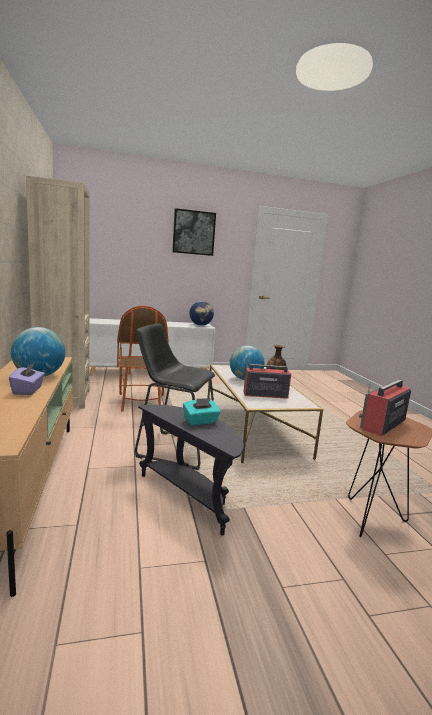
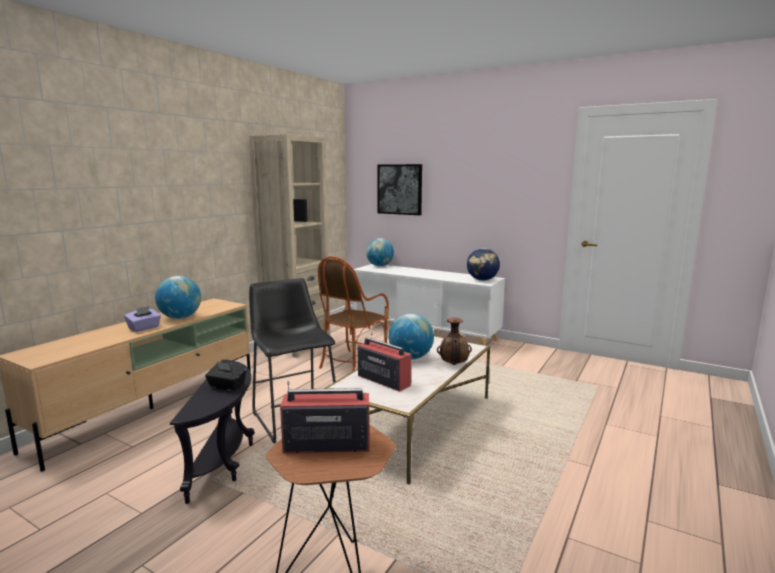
camera: 45 degrees right, 0 degrees up
picture [172,208,216,256] -> picture moved to [377,164,422,215]
turquoise tissue box [183,398,221,426] -> black tissue box [205,361,247,391]
none -> globe [366,238,394,266]

